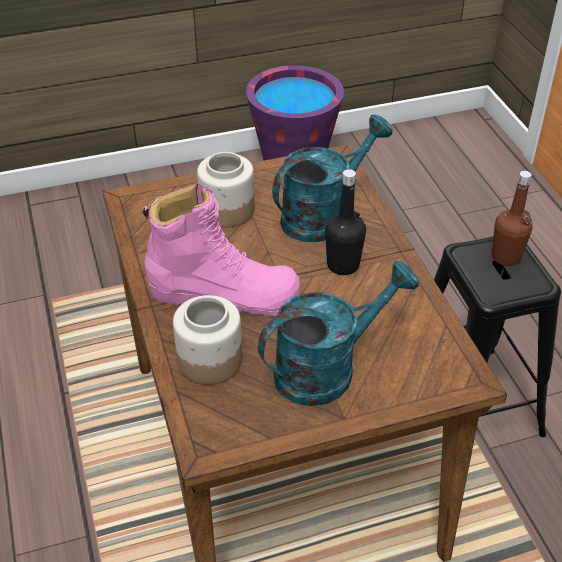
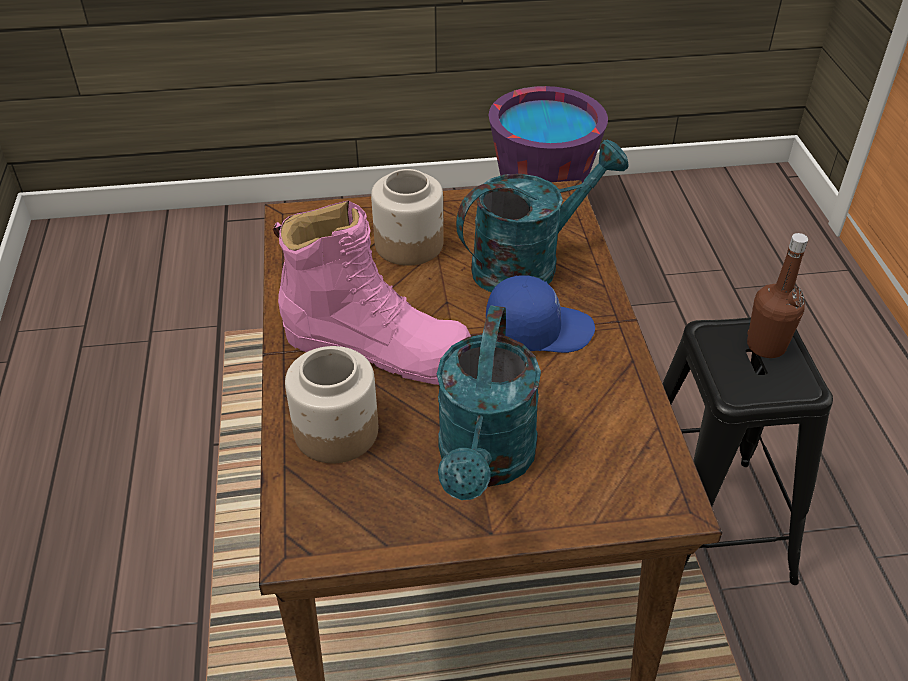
camera: 10 degrees right, 0 degrees up
turquoise watering can [258,261,419,406] -> turquoise watering can turned 120 degrees clockwise [437,306,541,500]
black bottle [325,169,366,275] -> blue cap [486,275,595,353]

